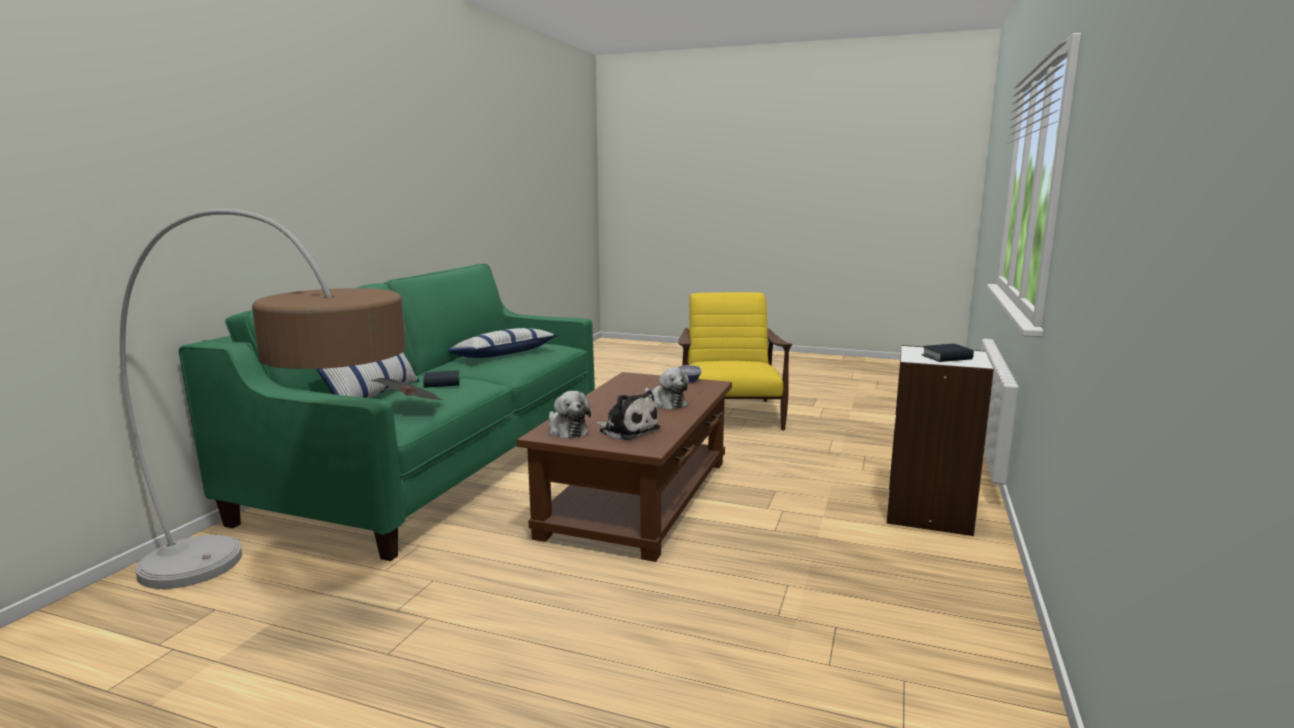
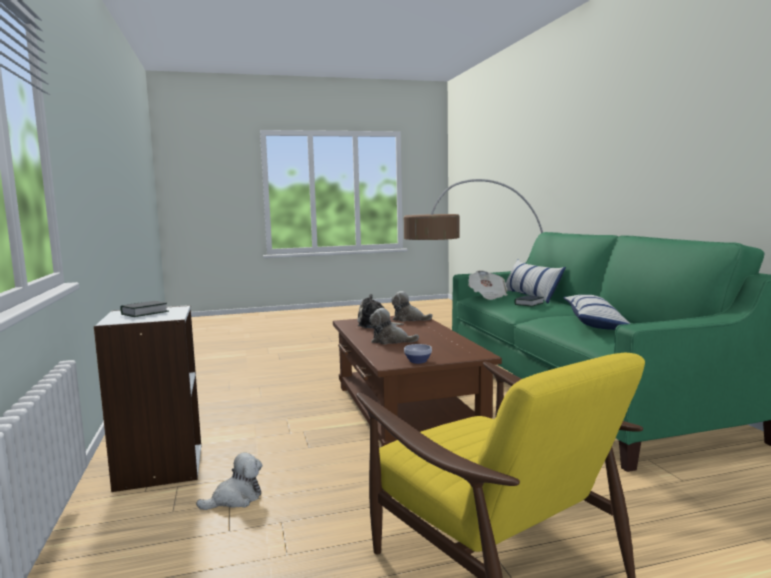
camera: 145 degrees right, 5 degrees down
none -> plush toy [196,452,262,510]

